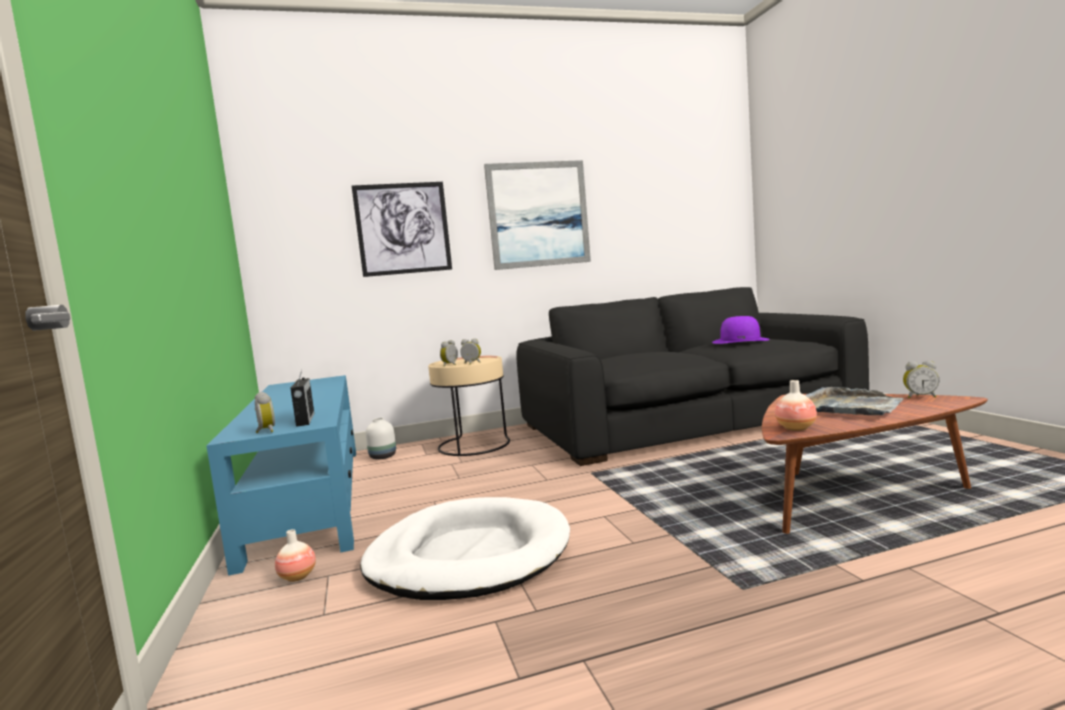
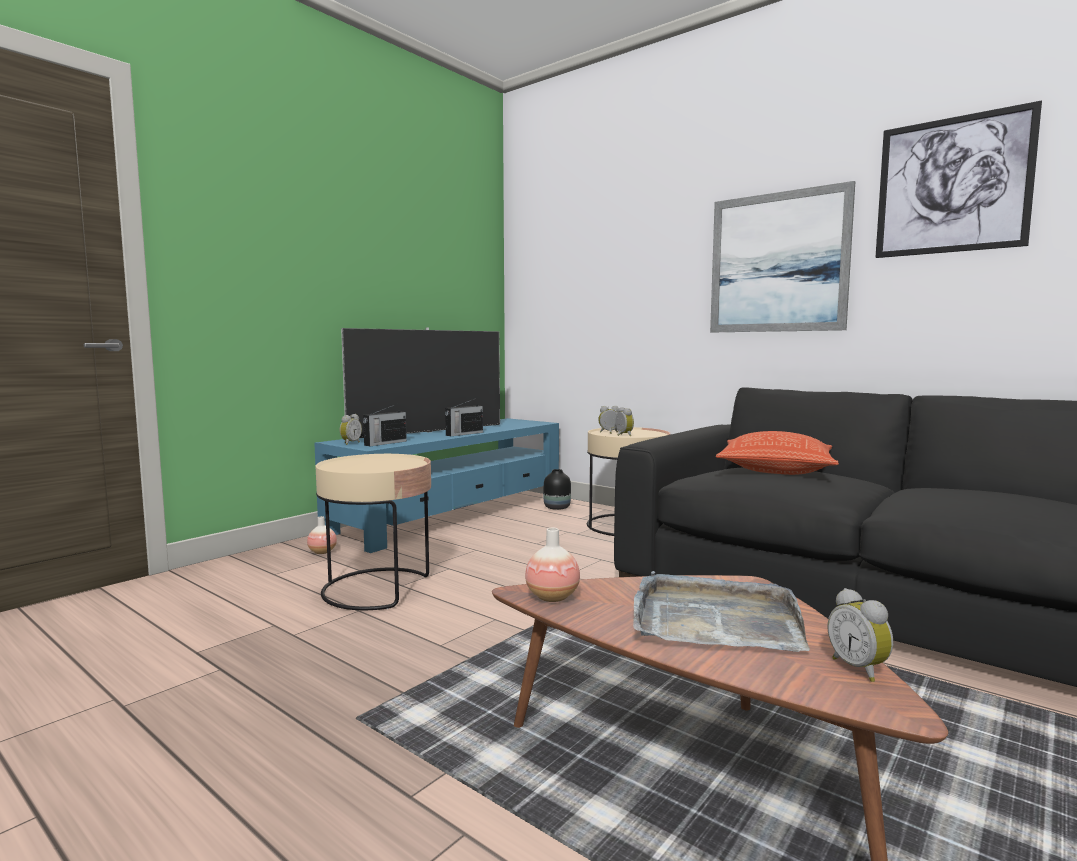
camera: 55 degrees right, 0 degrees up
picture [352,182,452,277] -> picture moved to [875,101,1042,258]
white dog bed [360,497,570,600] -> beige side table [316,454,431,610]
white vase [366,418,396,459] -> black vase [544,469,571,510]
purple hat [712,316,770,344] -> none
none -> television [341,328,500,438]
none -> radio [445,398,483,436]
none -> orange pillow [716,431,839,475]

